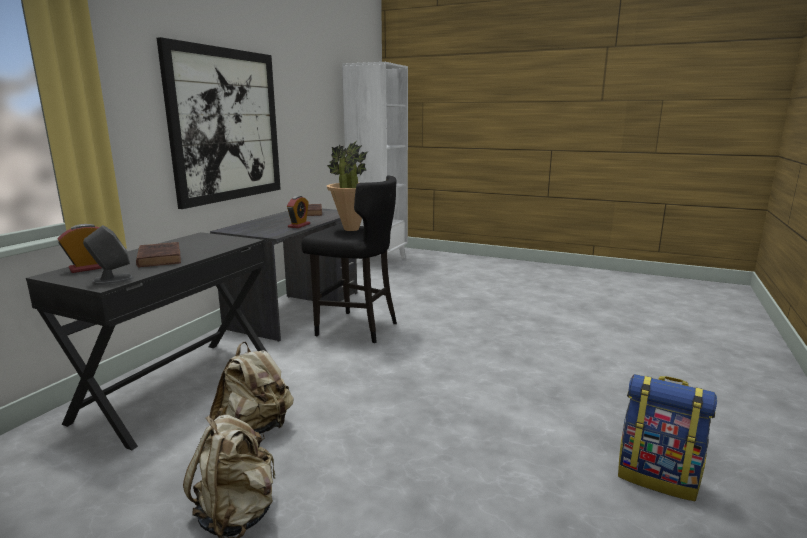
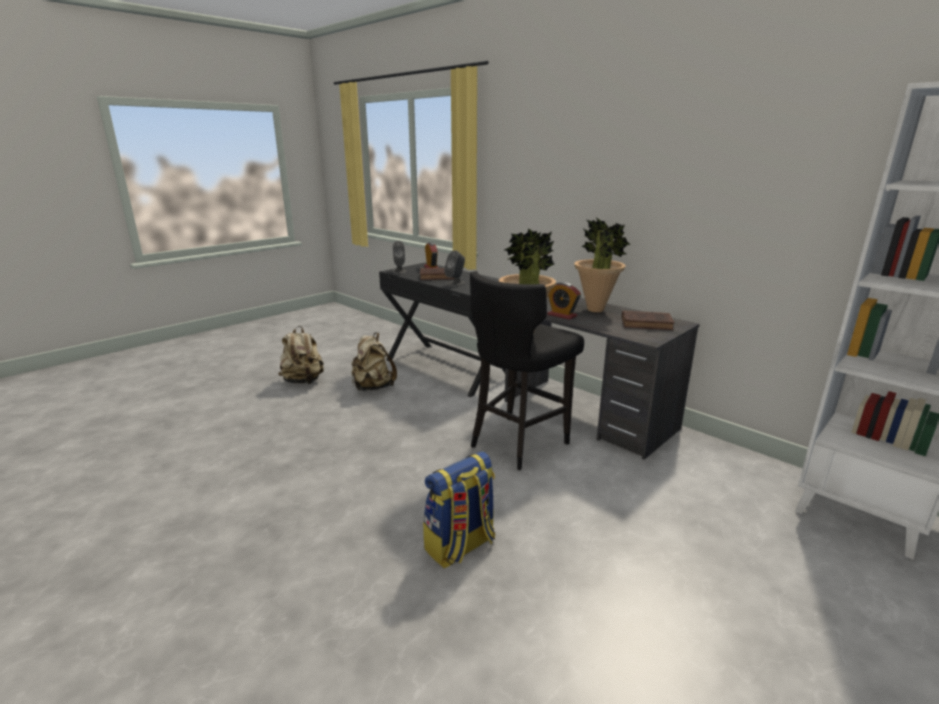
camera: 110 degrees right, 5 degrees up
picture [157,37,281,209] -> none
backpack [618,374,717,501] -> backpack moved to [423,451,495,568]
none -> grey speaker [444,250,466,287]
none -> potted plant [574,217,631,312]

